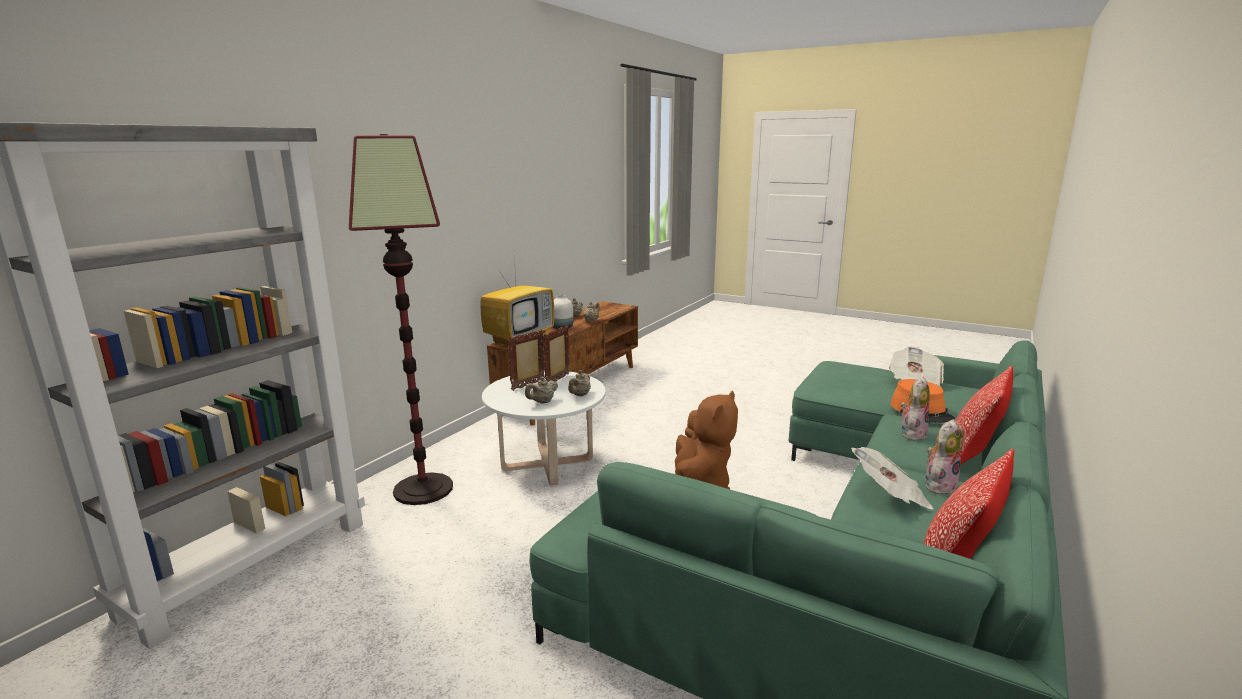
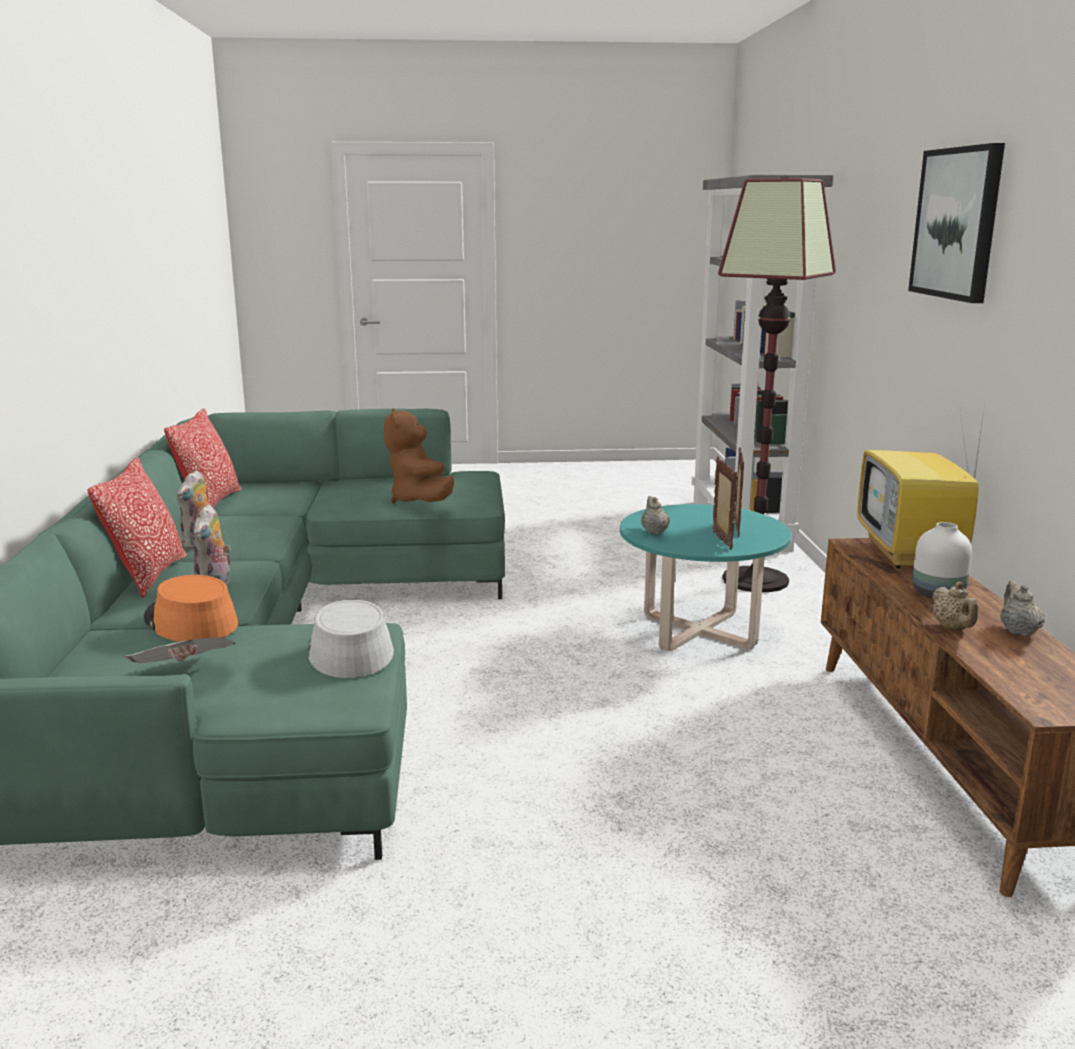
camera: 145 degrees right, 0 degrees up
white coffee table [482,371,606,485] -> turquoise coffee table [620,504,791,651]
beige teapot [525,377,558,404] -> none
newspaper [851,447,934,510] -> none
none -> grey hat [309,600,394,678]
none -> picture [908,143,1005,303]

